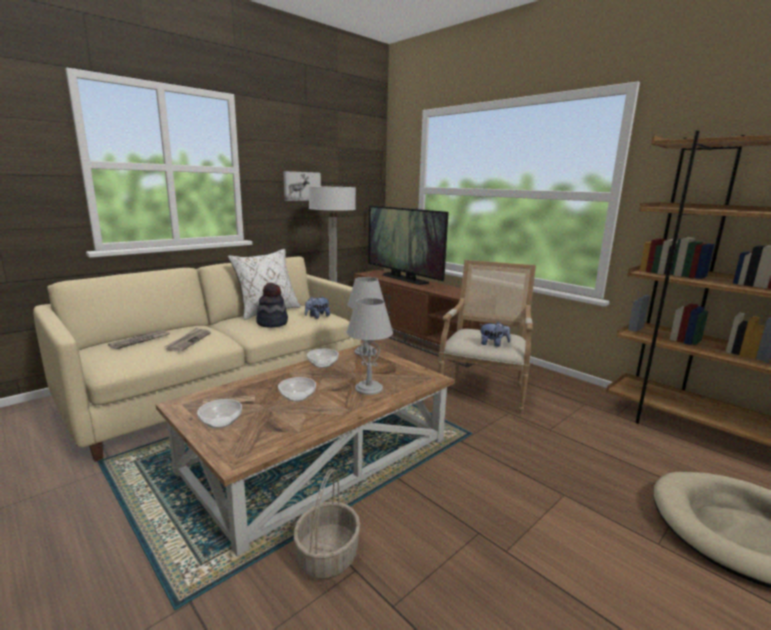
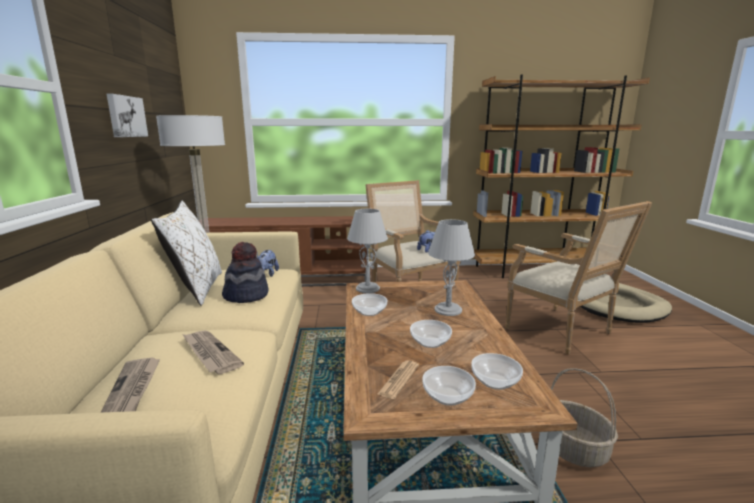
camera: 50 degrees left, 0 degrees up
television [368,205,449,285] -> none
none -> bowl [471,353,523,390]
none -> armchair [505,201,652,355]

